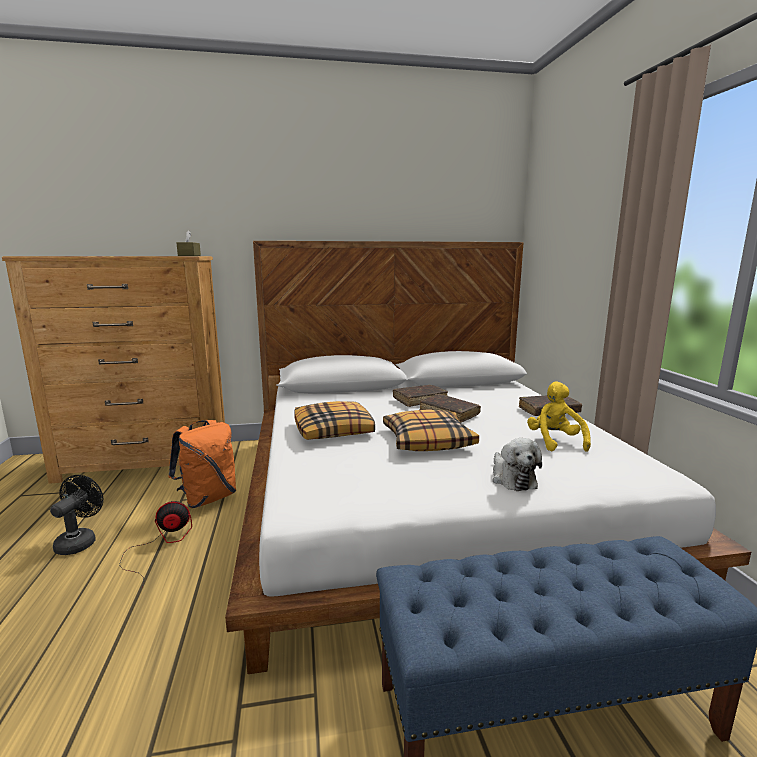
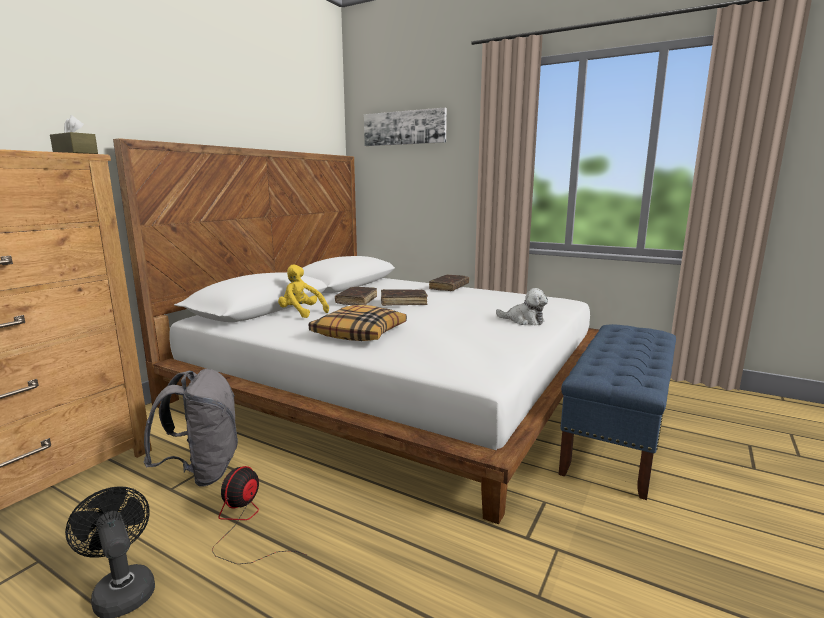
camera: 50 degrees left, 0 degrees up
orange backpack [168,420,236,508] -> grey backpack [143,369,238,487]
pillow [383,410,479,451] -> none
yellow plush toy [527,381,591,452] -> yellow plush toy moved to [278,264,329,318]
none -> picture [364,108,447,146]

